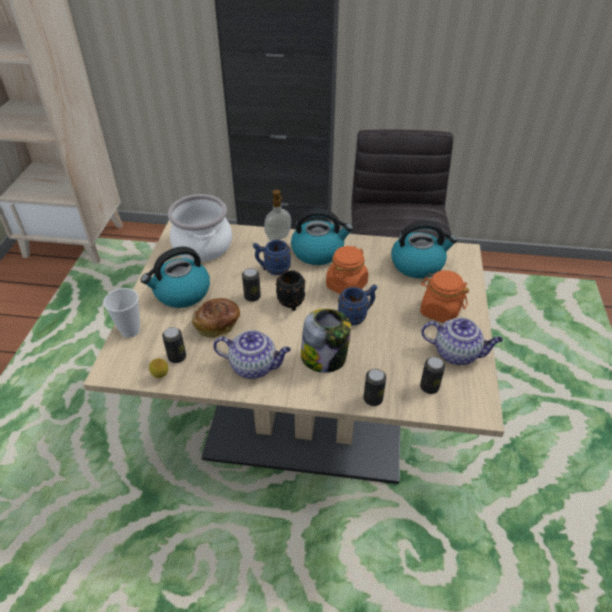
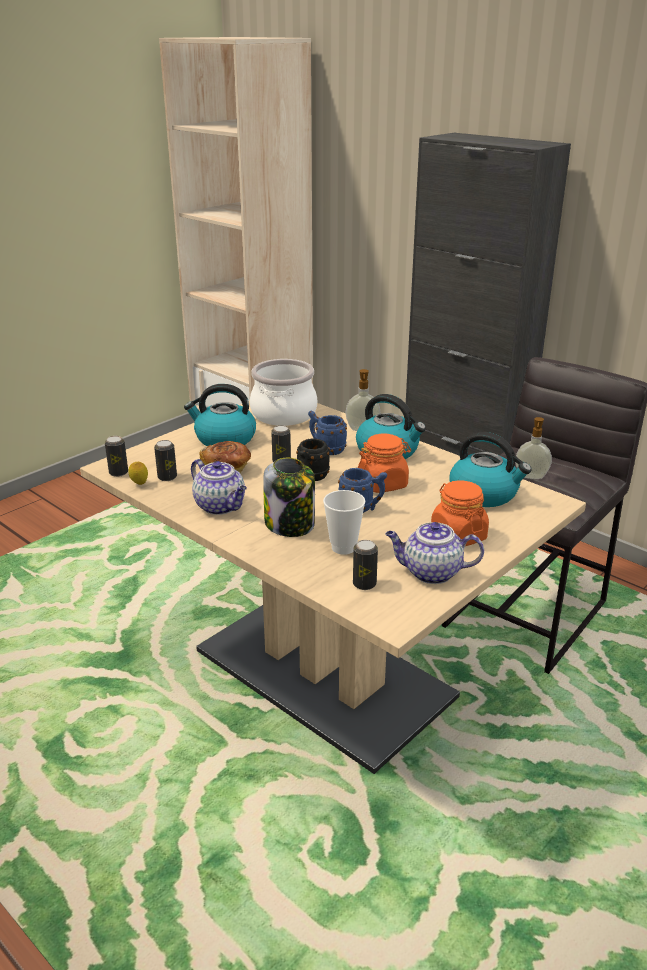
camera: 35 degrees right, 15 degrees down
cup [104,288,140,338] -> cup moved to [323,490,365,555]
can [363,368,386,406] -> can moved to [105,436,128,477]
teapot [421,318,503,365] -> teapot turned 135 degrees clockwise [385,522,484,584]
none -> soap dispenser [516,417,552,479]

